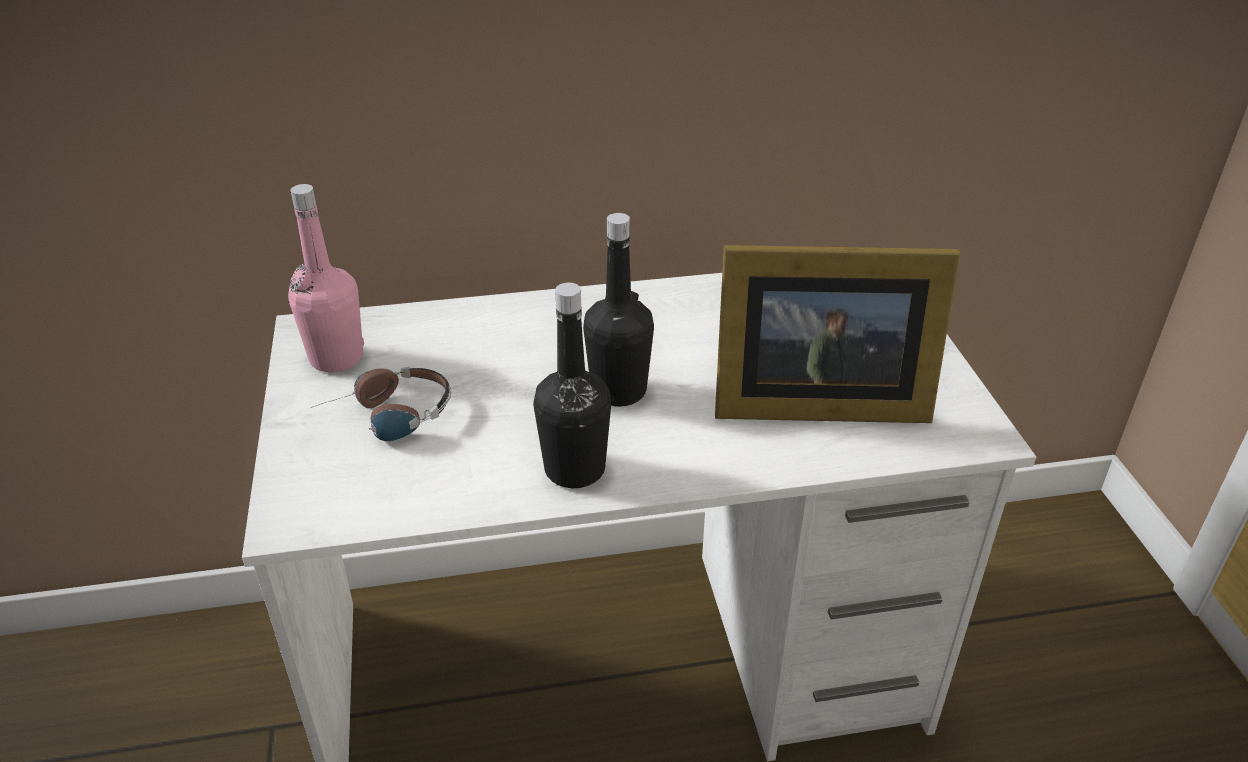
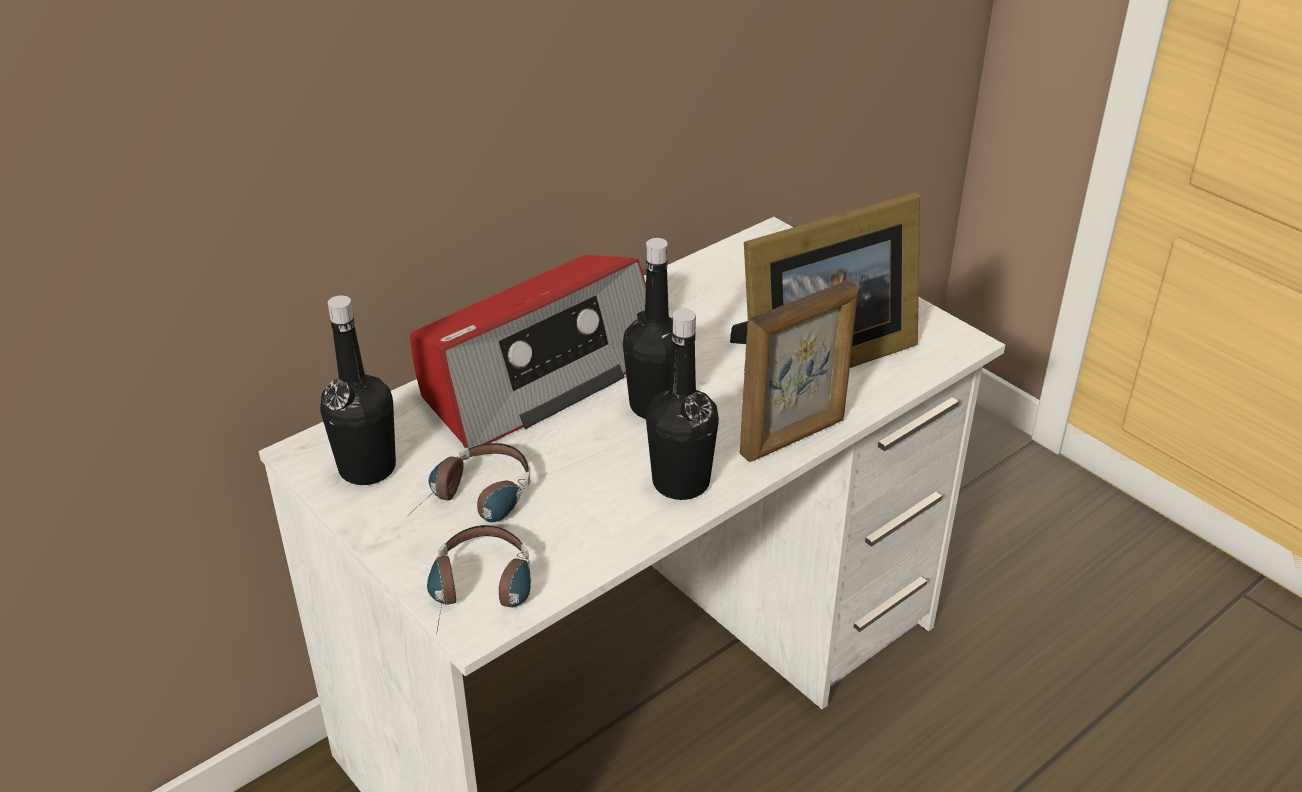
camera: 30 degrees left, 0 degrees up
pink bottle [288,184,364,372] -> black bottle [320,295,396,485]
none -> radio [410,255,646,449]
none -> headphones [427,525,531,635]
none -> picture frame [740,280,858,462]

